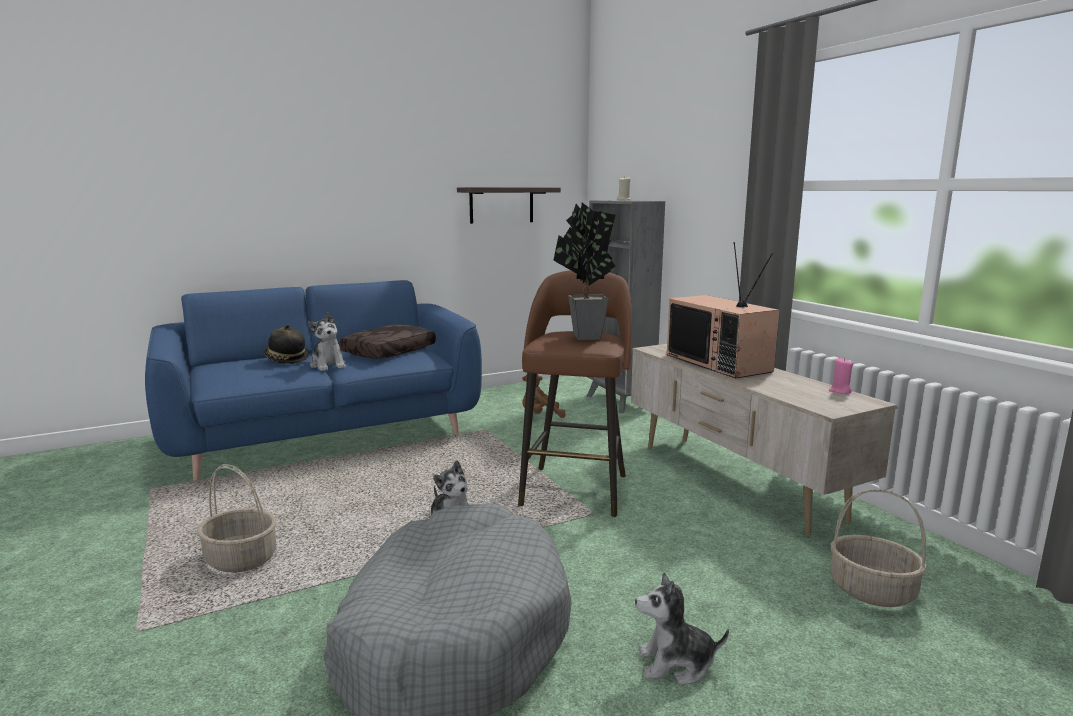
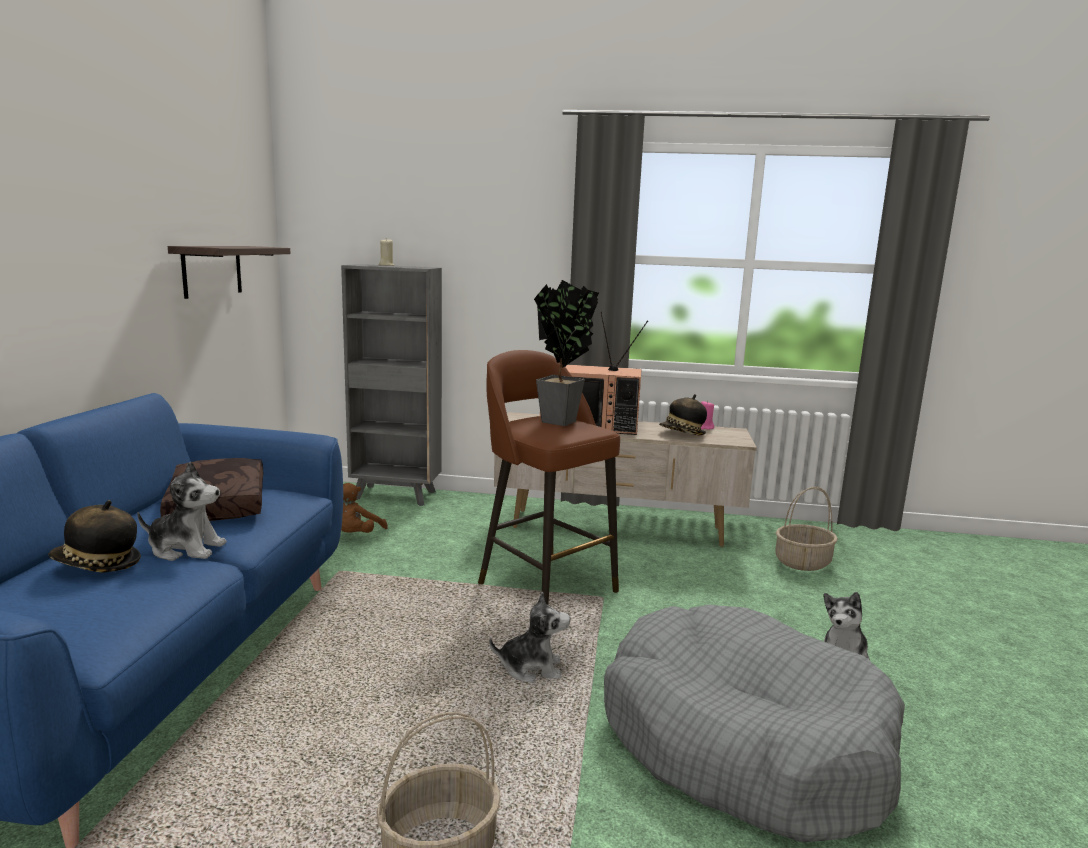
camera: 55 degrees left, 0 degrees up
none -> hat [659,394,707,435]

